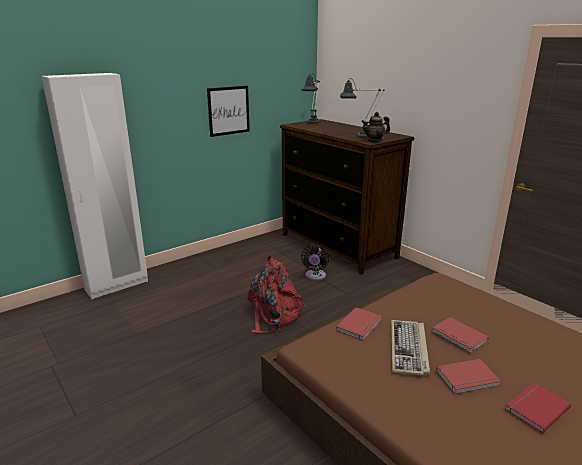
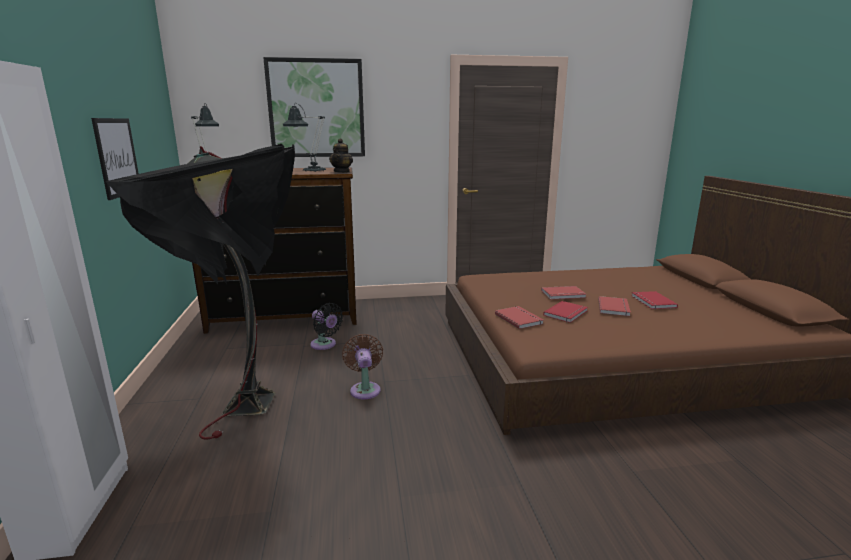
camera: 60 degrees left, 5 degrees down
red backpack [247,256,306,333] -> brown fan [342,334,383,399]
keyboard [391,320,430,376] -> red book [543,301,588,323]
none -> black floor lamp [105,144,295,439]
none -> picture [263,57,365,157]

